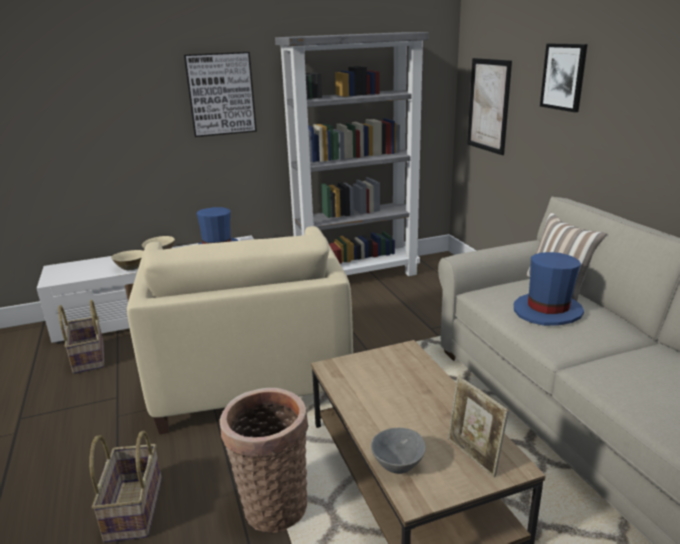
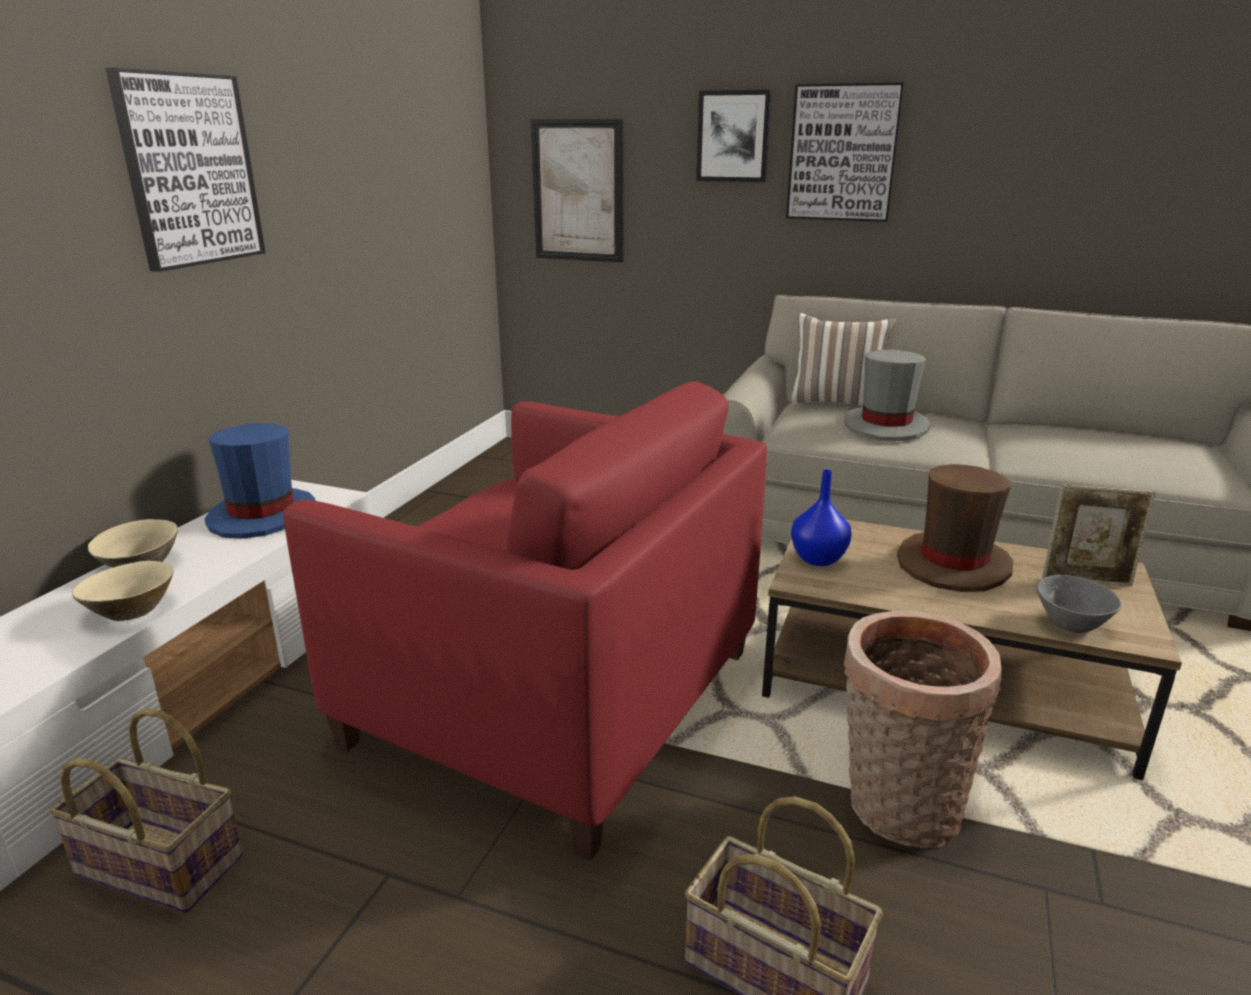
camera: 50 degrees left, 0 degrees up
beige armchair [127,226,353,434] -> red armchair [283,382,767,860]
grey bookcase [275,32,429,276] -> none
blue hat [514,252,584,326] -> grey hat [845,350,930,441]
none -> picture [786,82,904,222]
none -> blue vase [791,470,852,566]
none -> brown hat [897,464,1014,592]

